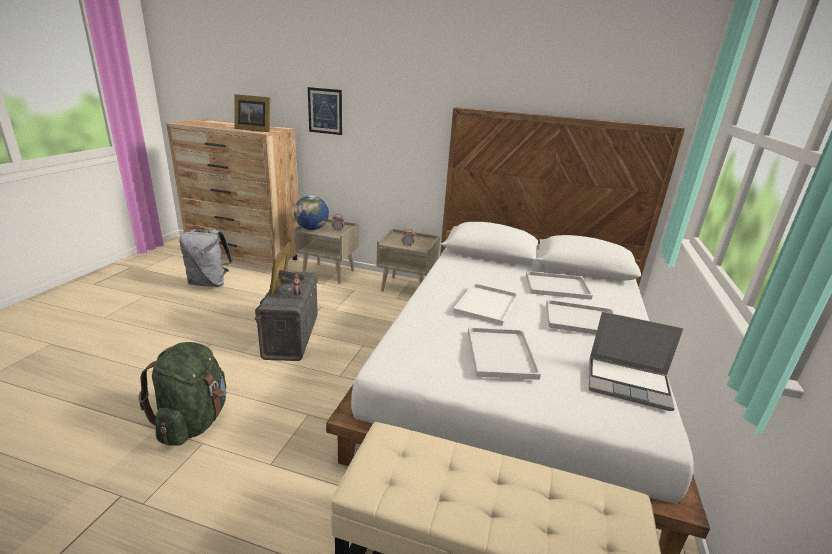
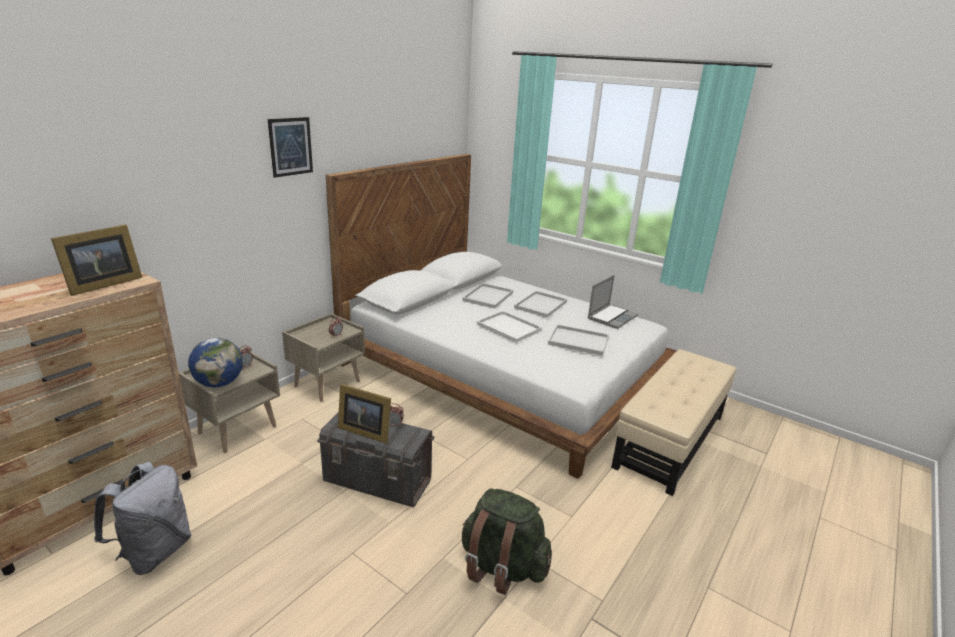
camera: 70 degrees left, 0 degrees up
picture [308,87,342,135] -> picture moved to [268,117,313,178]

